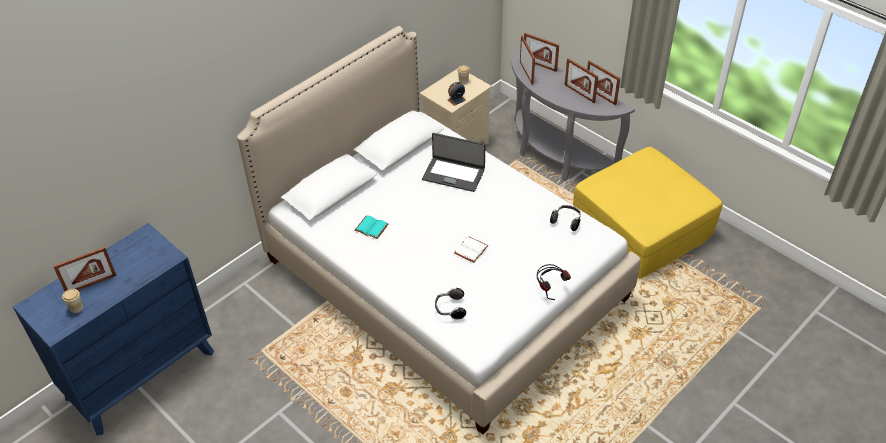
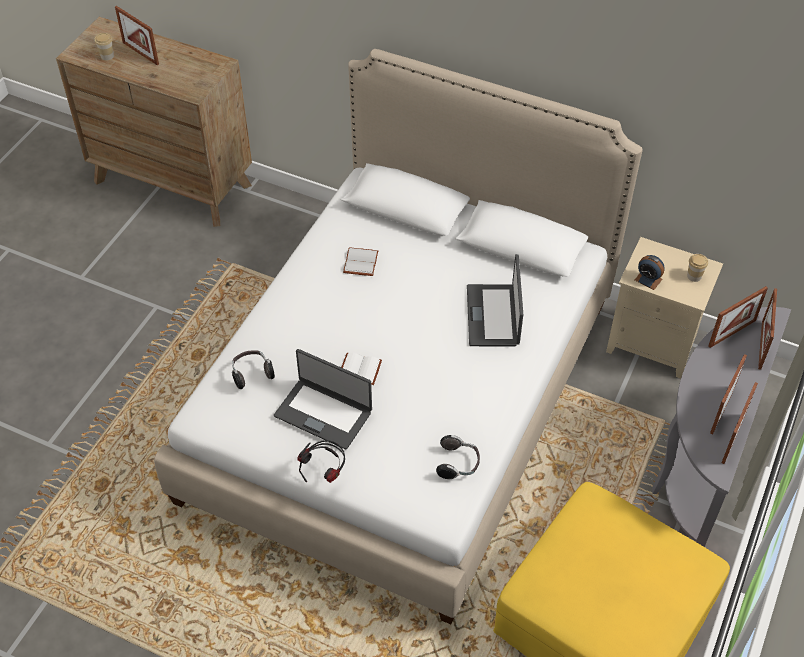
camera: 70 degrees right, 5 degrees up
blue dresser [13,223,214,436] -> brown dresser [56,17,252,227]
turquoise book [354,215,388,239] -> white book [343,247,378,276]
none -> laptop [274,349,372,450]

